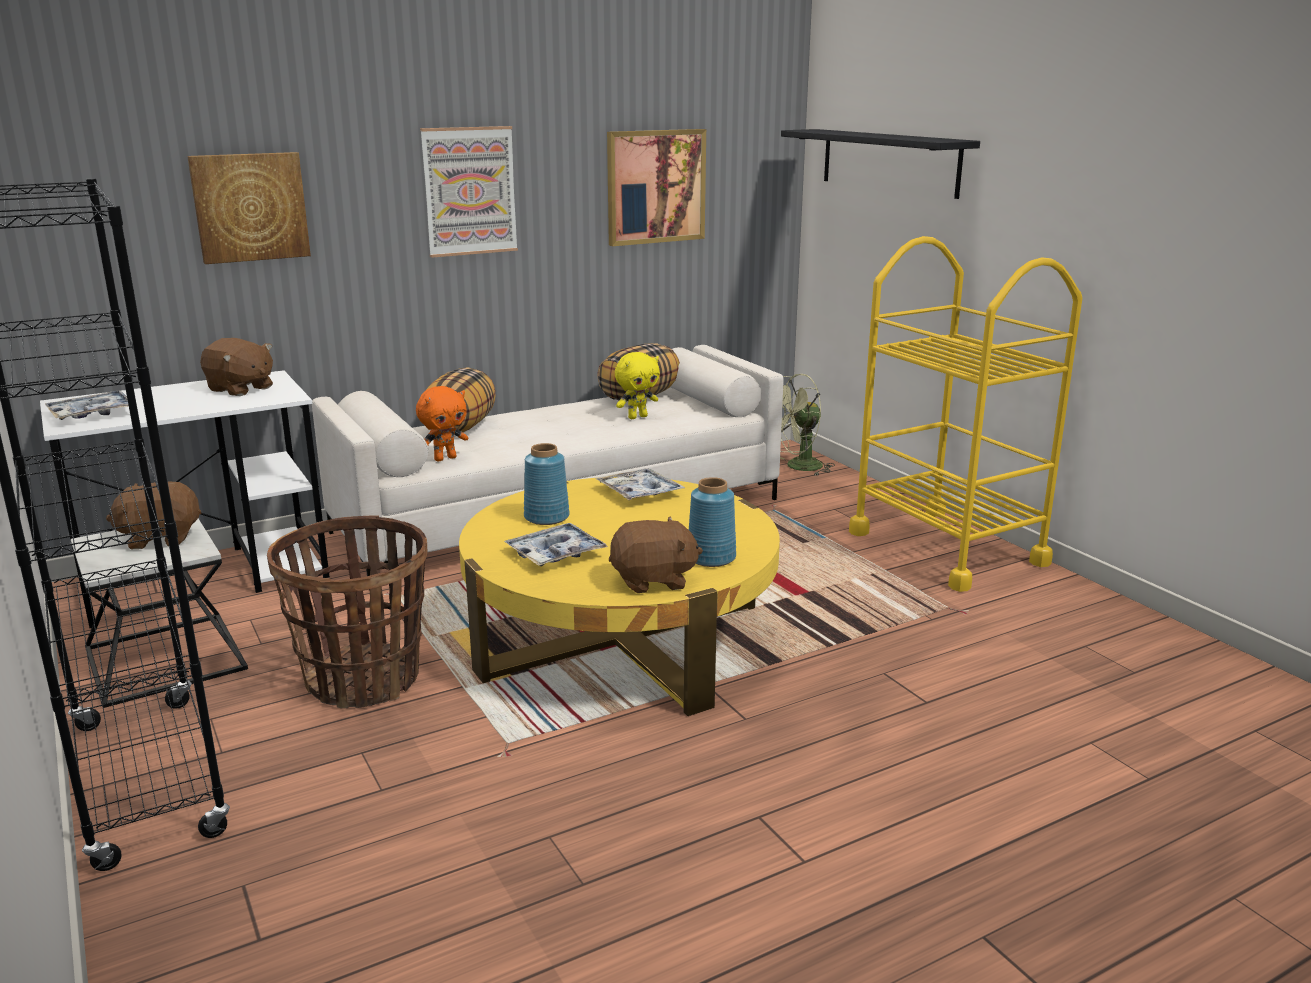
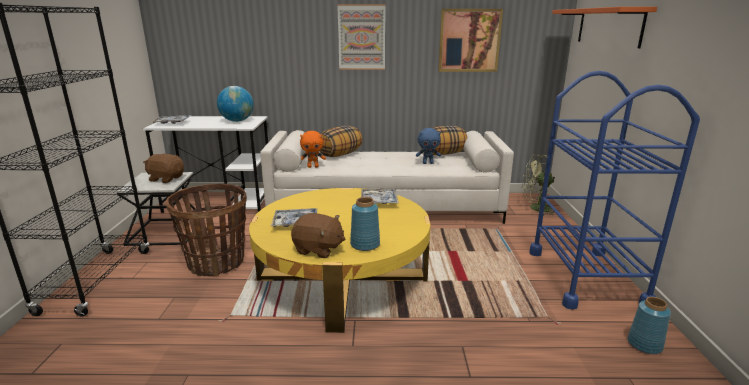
camera: 30 degrees right, 0 degrees up
picture [187,152,311,264] -> none
brown plush toy [200,338,273,396] -> globe [217,86,254,122]
blue vase [524,443,570,525] -> blue vase moved to [628,297,671,354]
yellow plush toy [615,352,660,419] -> blue plush toy [416,128,441,164]
black shelf [781,129,980,199] -> orange shelf [552,7,657,49]
yellow cart [849,236,1082,592] -> blue cart [530,71,700,310]

